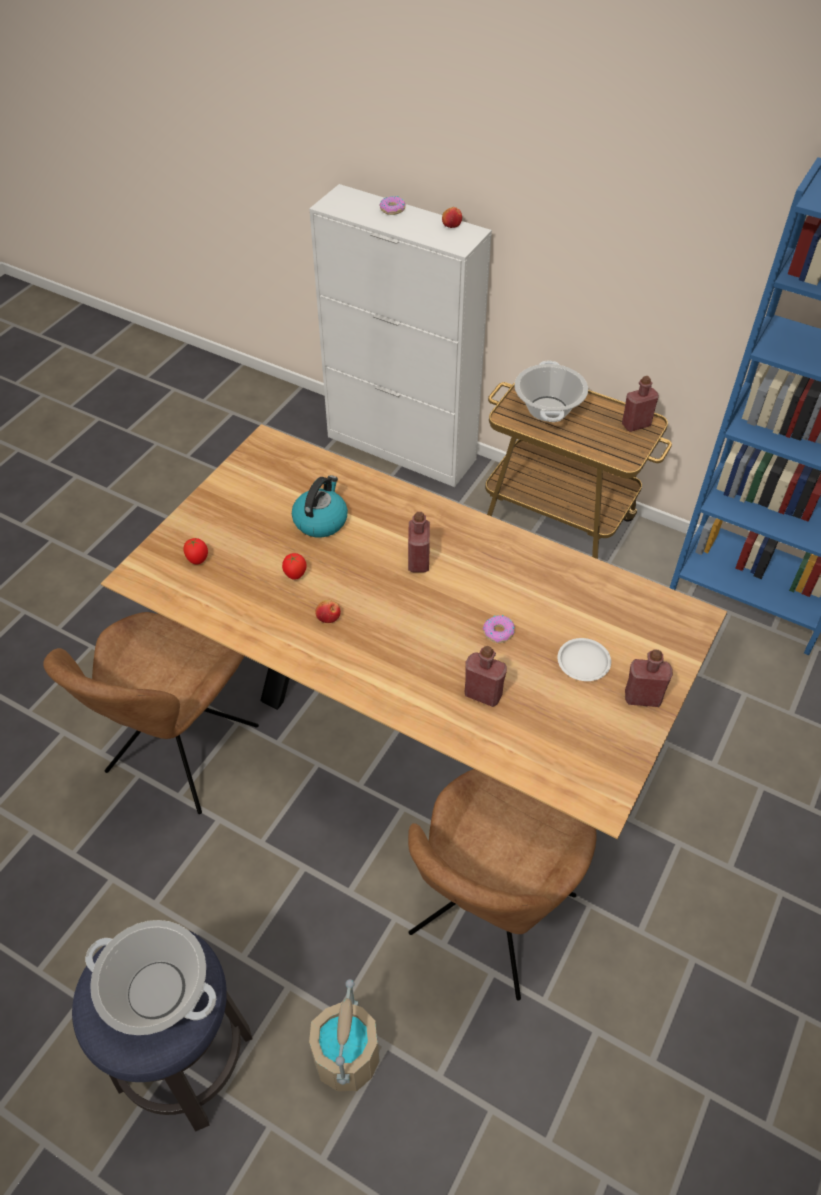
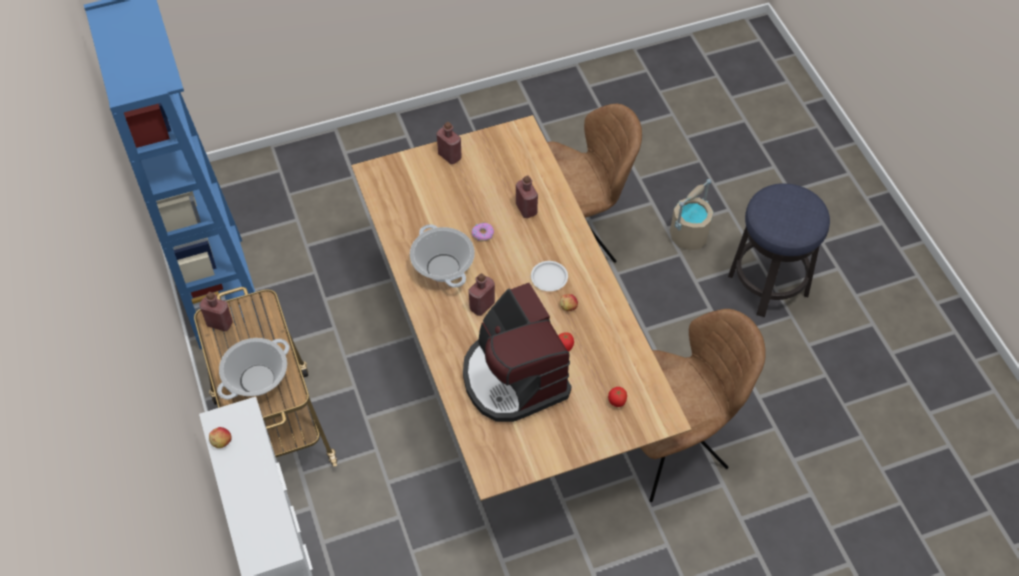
camera: 140 degrees left, 5 degrees up
cooking pot [85,920,216,1035] -> cooking pot moved to [410,224,475,288]
kettle [292,475,348,537] -> coffee machine [463,283,571,422]
donut [379,196,406,215] -> none
white plate [557,638,611,681] -> white plate moved to [531,261,568,291]

